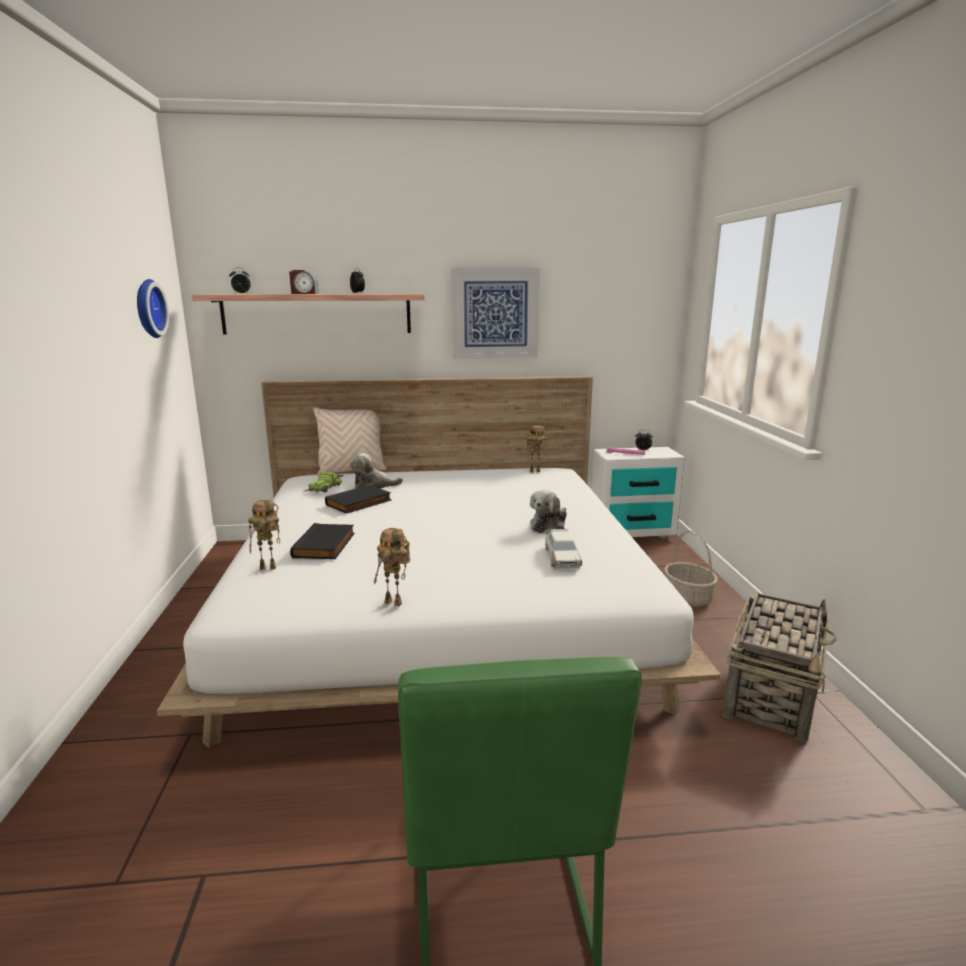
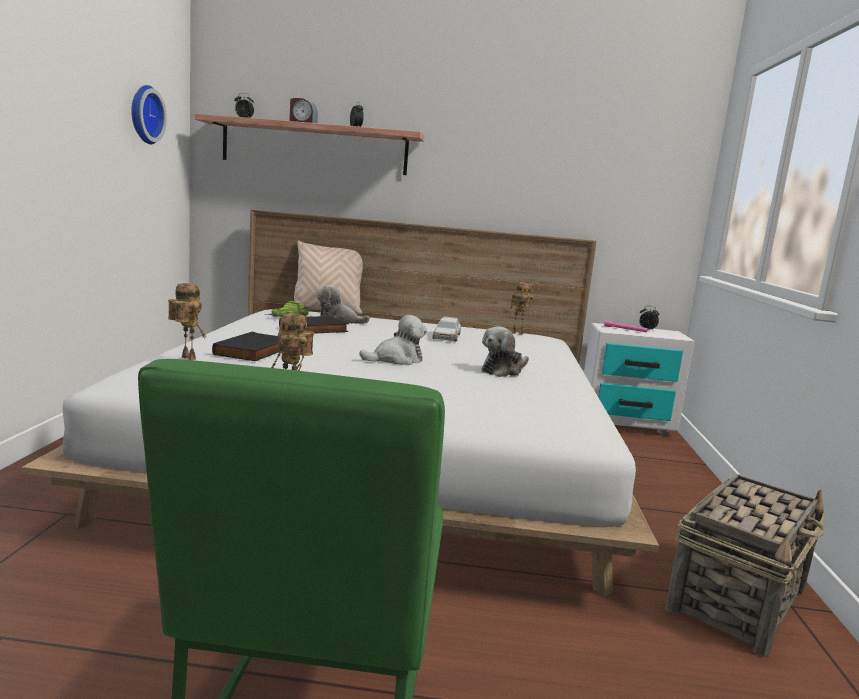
camera: 10 degrees right, 5 degrees down
toy robot [248,500,280,570] -> toy robot turned 150 degrees counterclockwise [168,283,207,360]
picture [451,268,540,359] -> none
toy car [545,529,582,569] -> toy car moved to [432,316,461,342]
basket [664,530,718,607] -> none
none -> plush toy [359,315,427,365]

